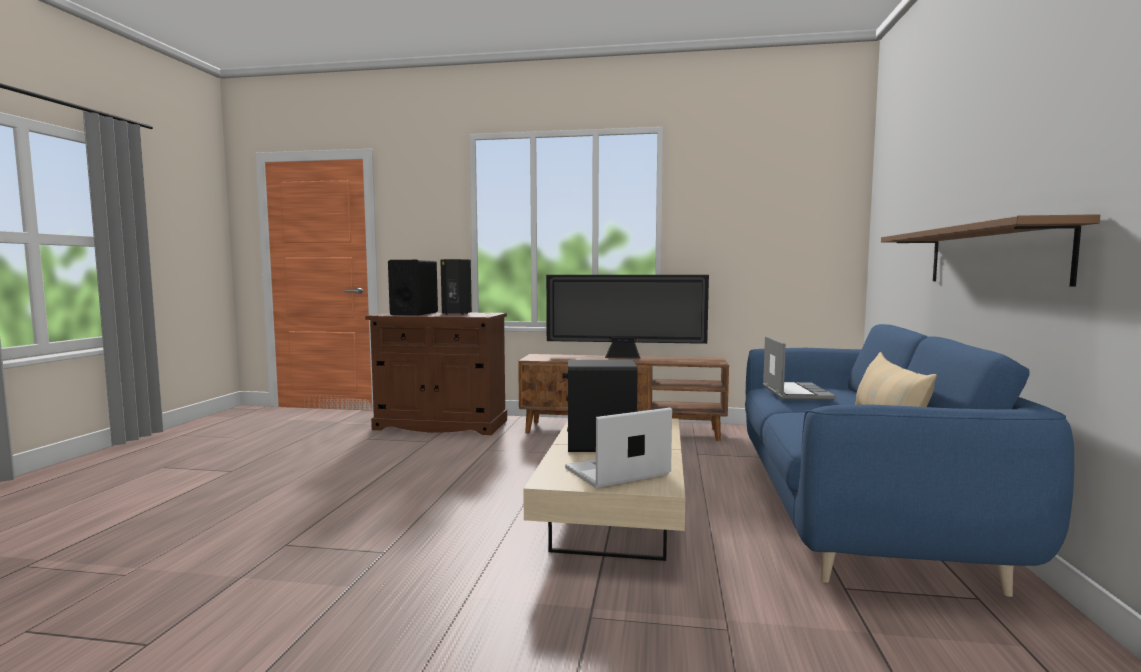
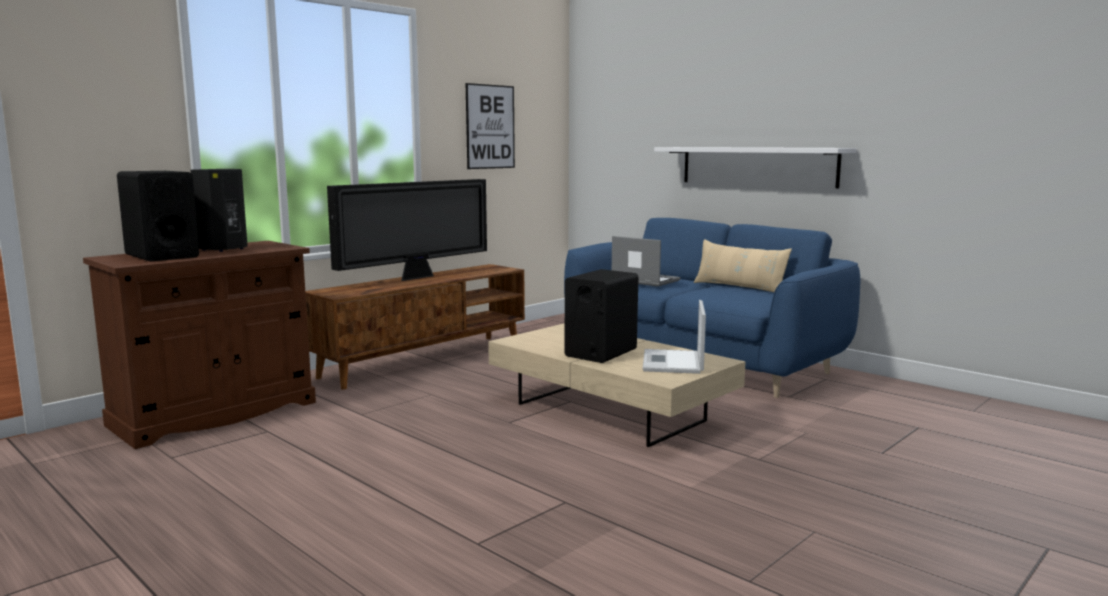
camera: 55 degrees left, 5 degrees up
brown shelf [881,214,1100,287] -> white shelf [654,147,857,188]
none -> picture [466,83,515,169]

